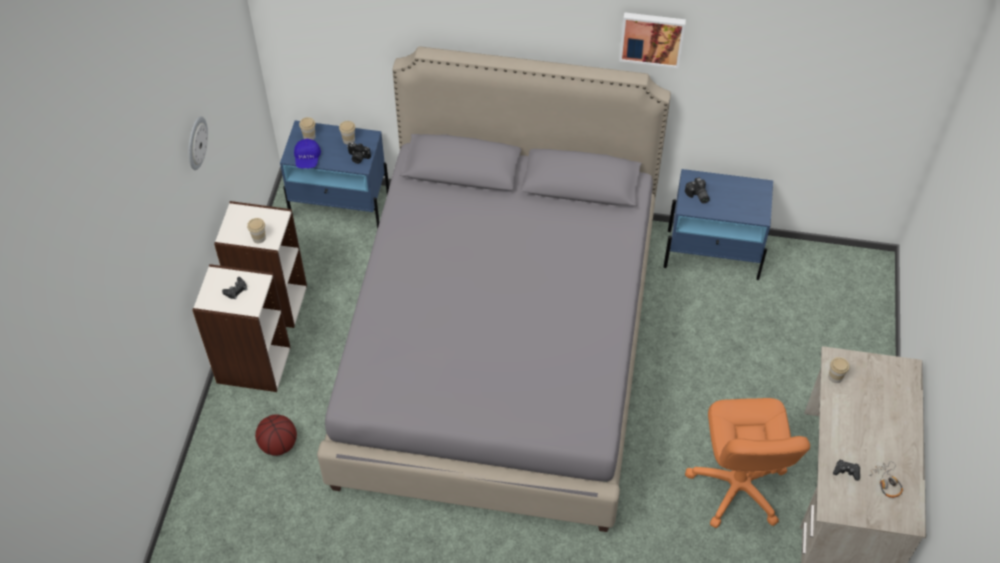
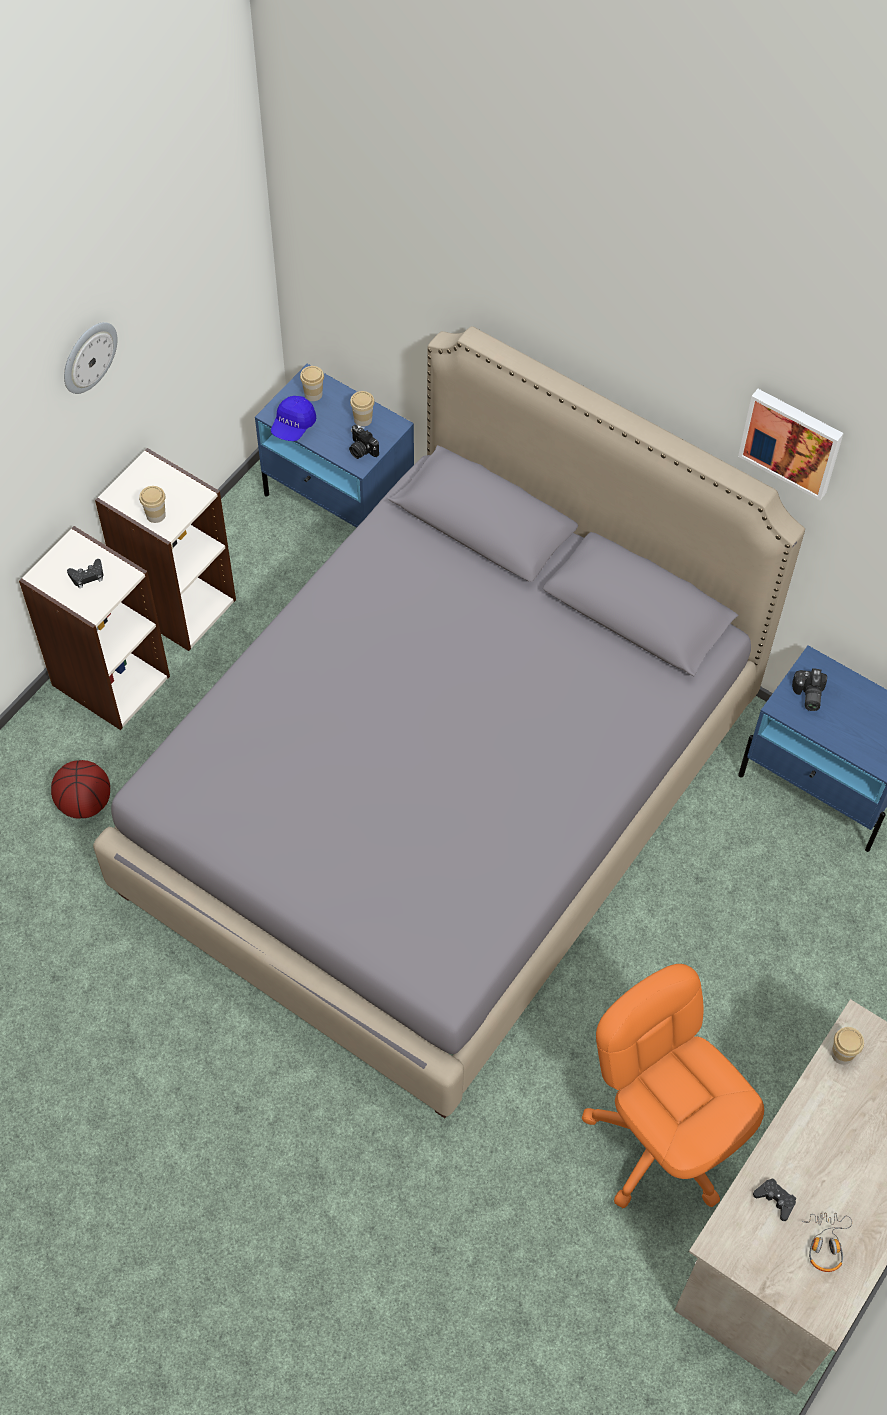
camera: 25 degrees right, 5 degrees up
orange office chair [685,398,810,528] -> orange office chair turned 120 degrees clockwise [582,964,764,1208]

